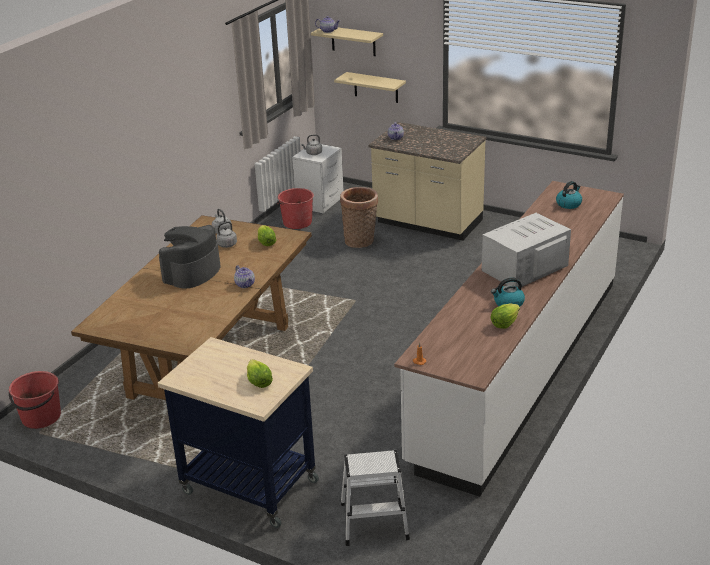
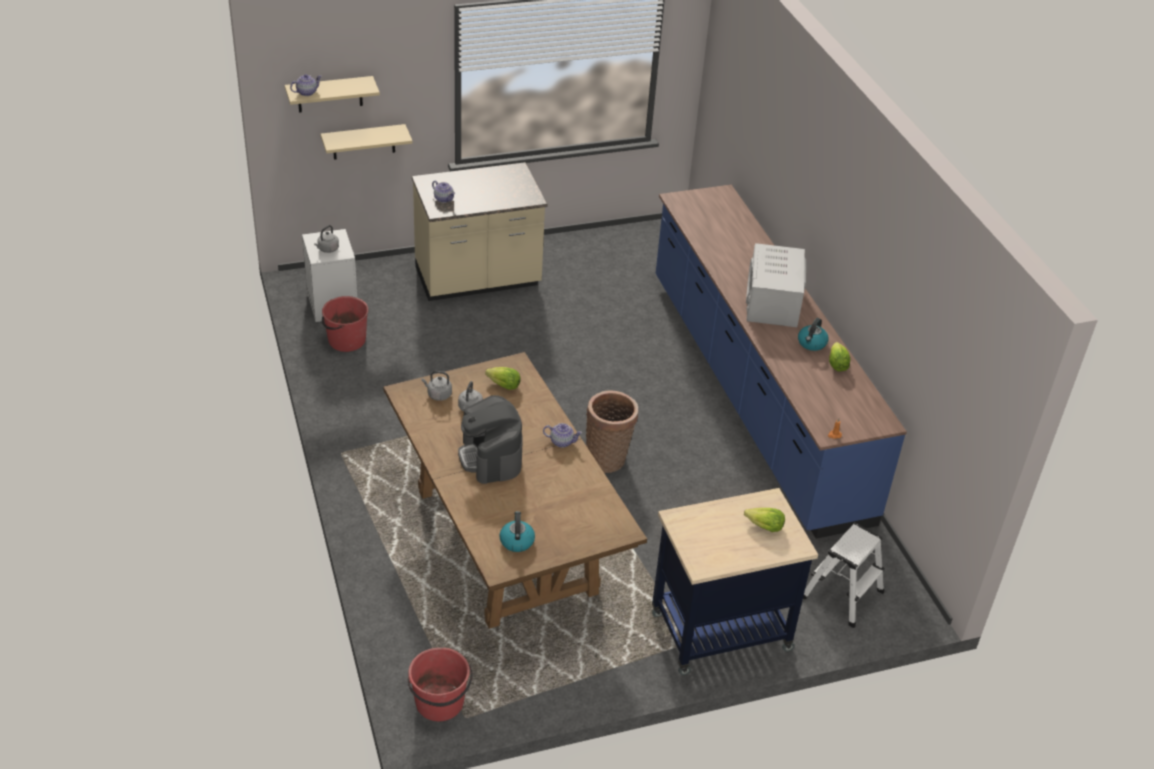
camera: 50 degrees left, 10 degrees up
basket [340,187,378,248] -> basket moved to [586,390,638,473]
white counter [394,181,624,497] -> blue counter [656,185,907,539]
kettle [556,181,582,209] -> kettle moved to [499,511,535,552]

